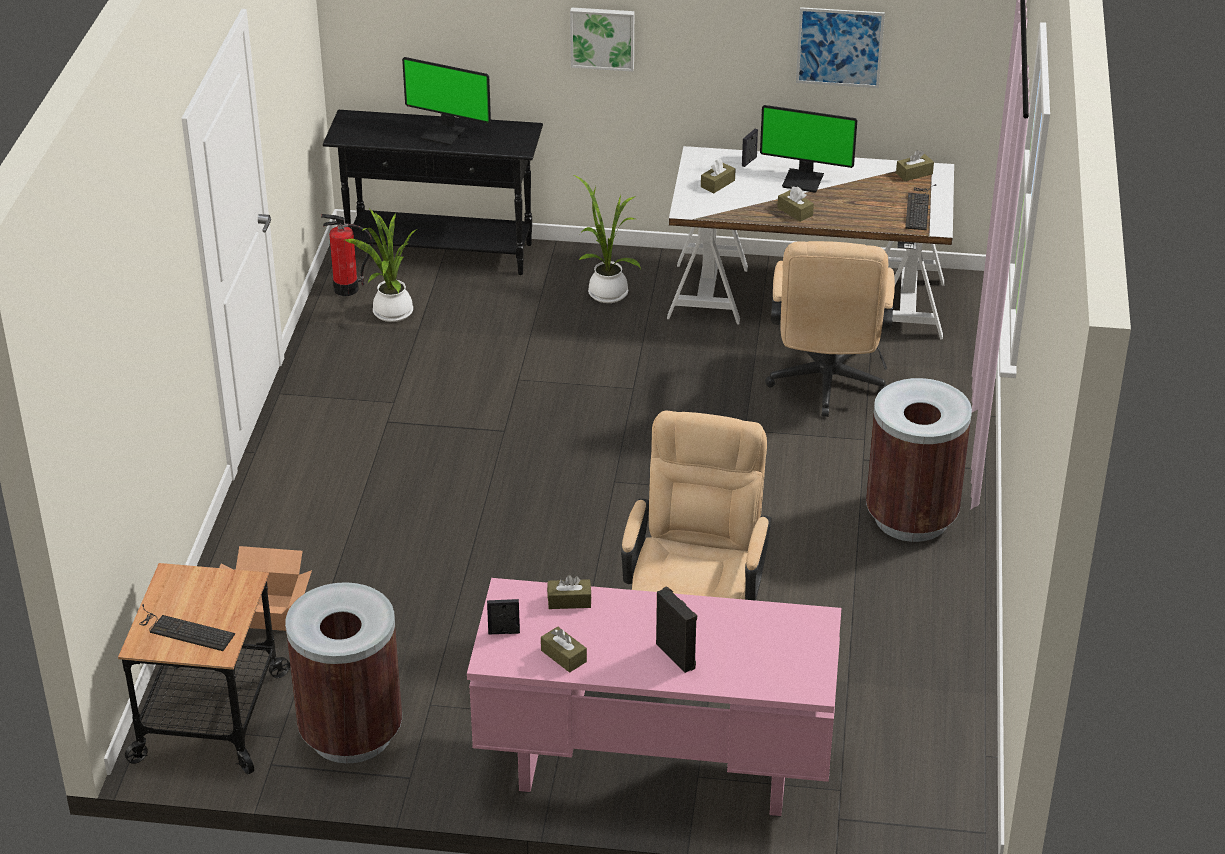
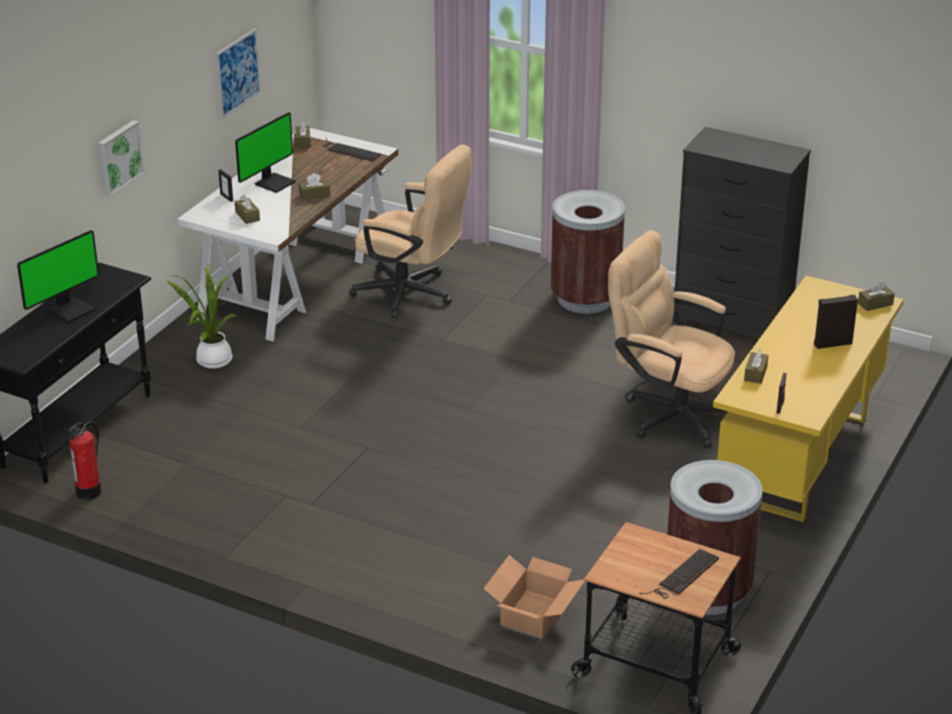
camera: 70 degrees left, 5 degrees down
potted plant [345,209,417,322] -> none
pink desk [467,578,841,817] -> yellow desk [713,276,904,523]
brown tissue box [541,627,587,672] -> brown tissue box moved to [858,282,895,311]
none -> black dresser [673,127,811,338]

